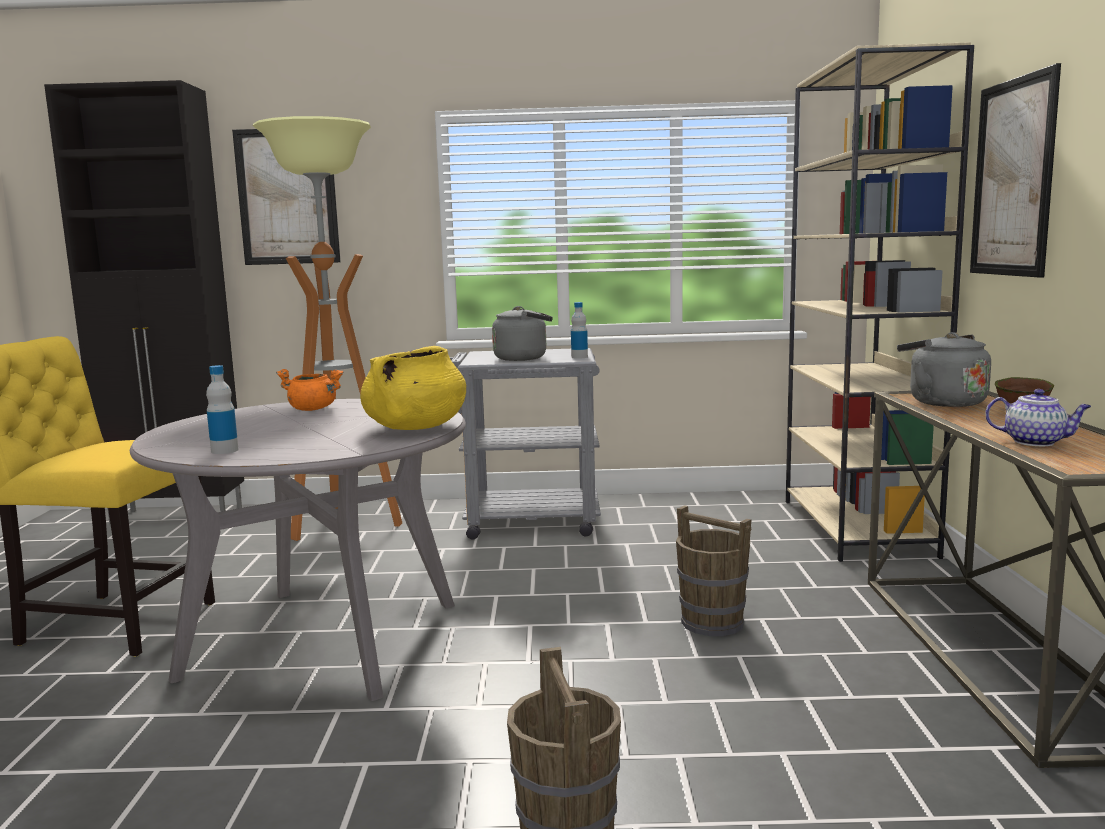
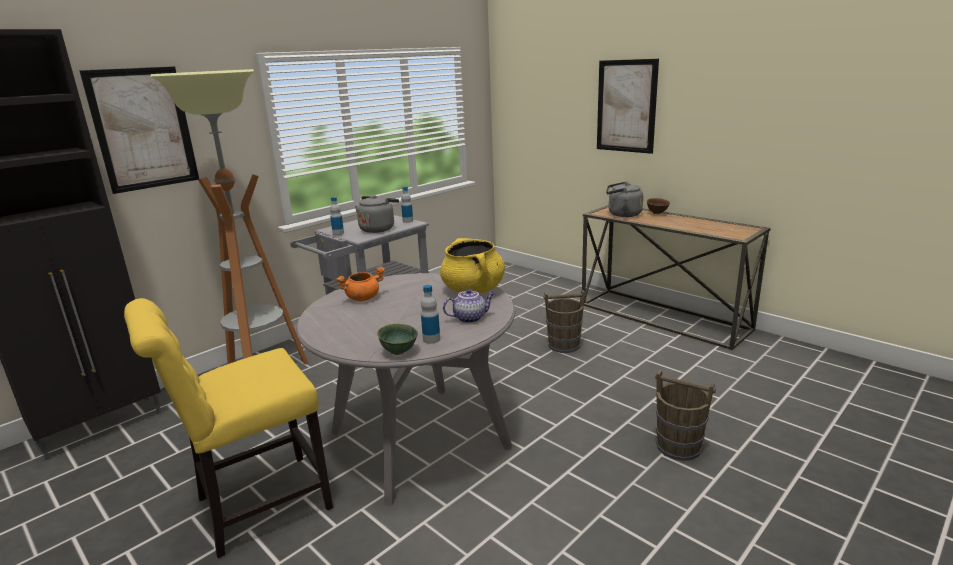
camera: 45 degrees left, 10 degrees up
beige bookcase [786,42,974,562] -> none
teapot [985,389,1092,446] -> teapot moved to [443,289,494,323]
none -> bottle [330,197,344,235]
none -> green bowl [377,324,418,355]

